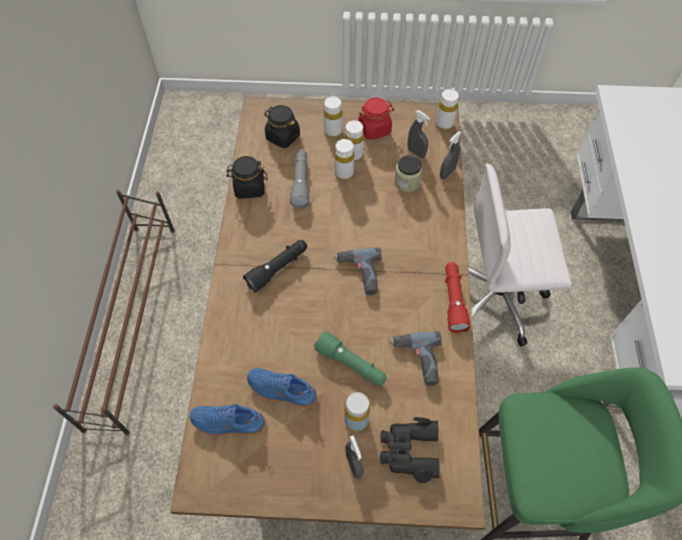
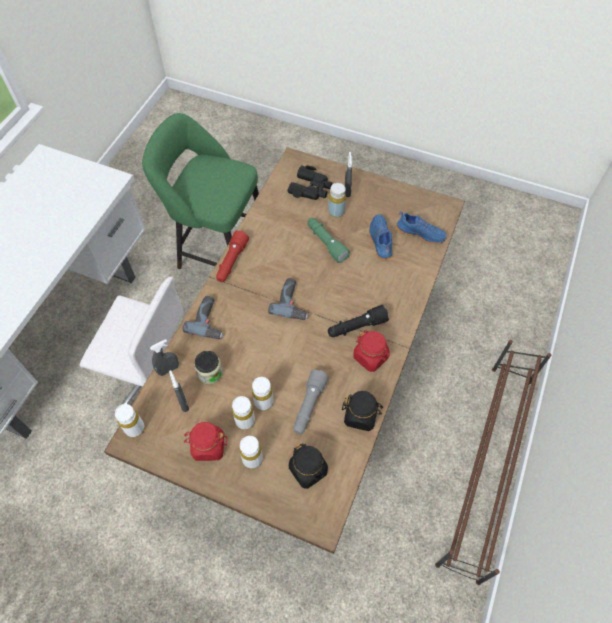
camera: 160 degrees left, 0 degrees up
blue shoe [247,368,318,408] -> blue shoe turned 135 degrees counterclockwise [369,214,393,261]
power drill [390,331,442,386] -> power drill moved to [183,296,224,339]
none -> red jar [353,330,390,372]

